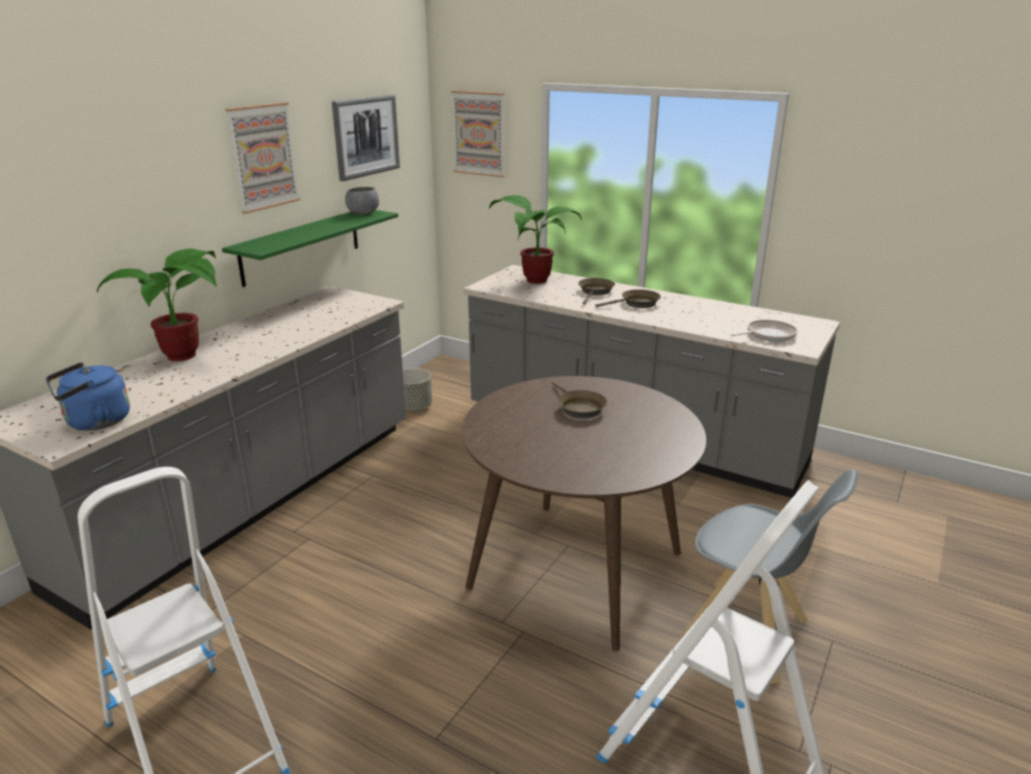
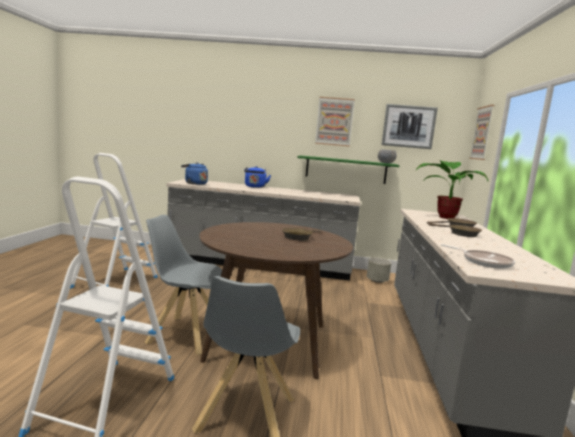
camera: 65 degrees right, 15 degrees down
potted plant [97,249,217,361] -> blue kettle [244,166,271,188]
none -> grey chair [145,215,222,355]

